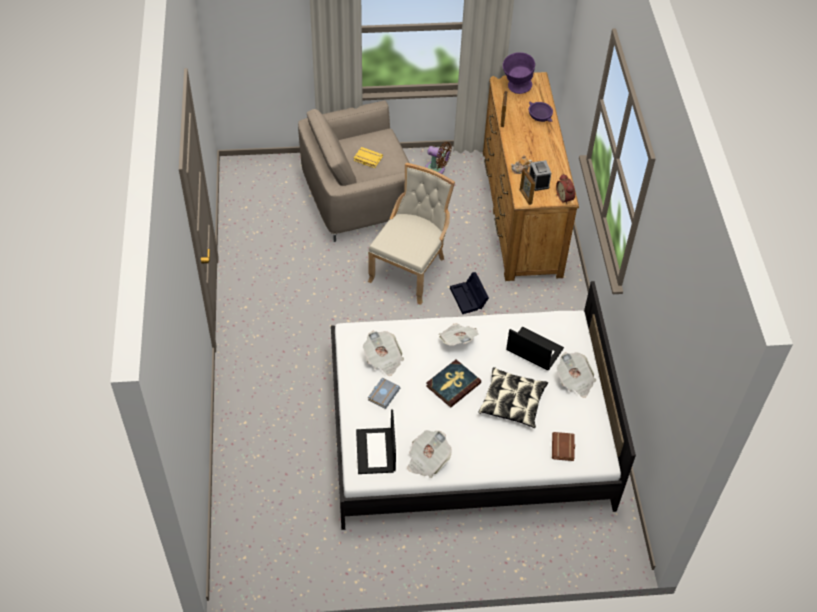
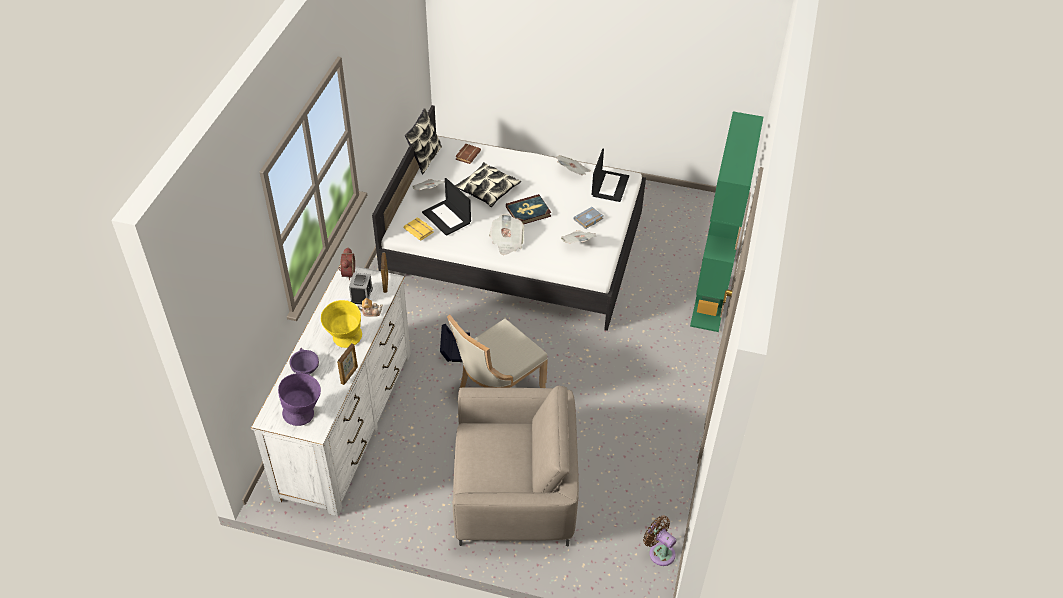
camera: 160 degrees left, 5 degrees down
yellow book [354,147,383,168] -> yellow book moved to [404,217,434,241]
brown fan [425,142,452,174] -> brown fan moved to [643,516,676,566]
brown dresser [483,72,579,281] -> white dresser [251,264,411,516]
none -> yellow bowl [321,300,362,348]
none -> pillow [405,108,442,174]
none -> green bookcase [690,111,763,332]

